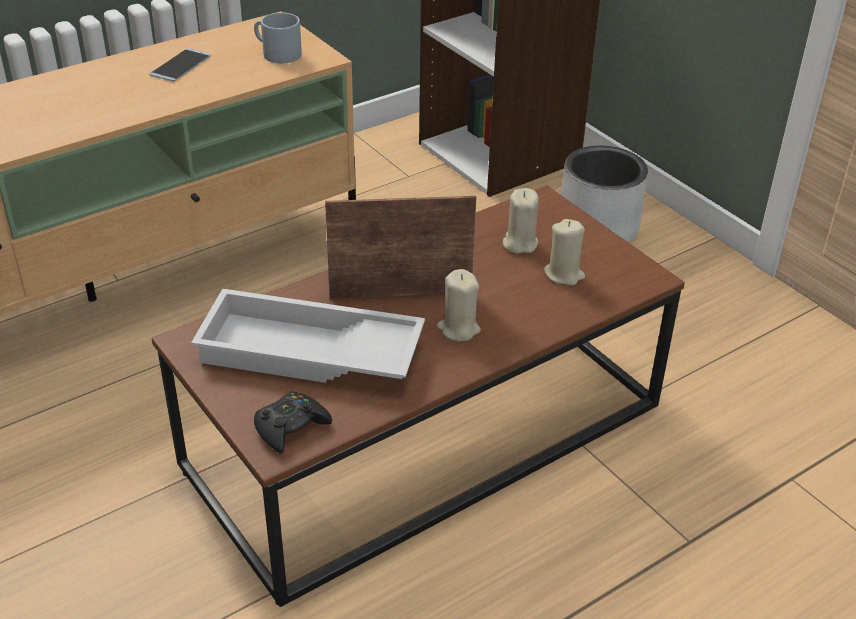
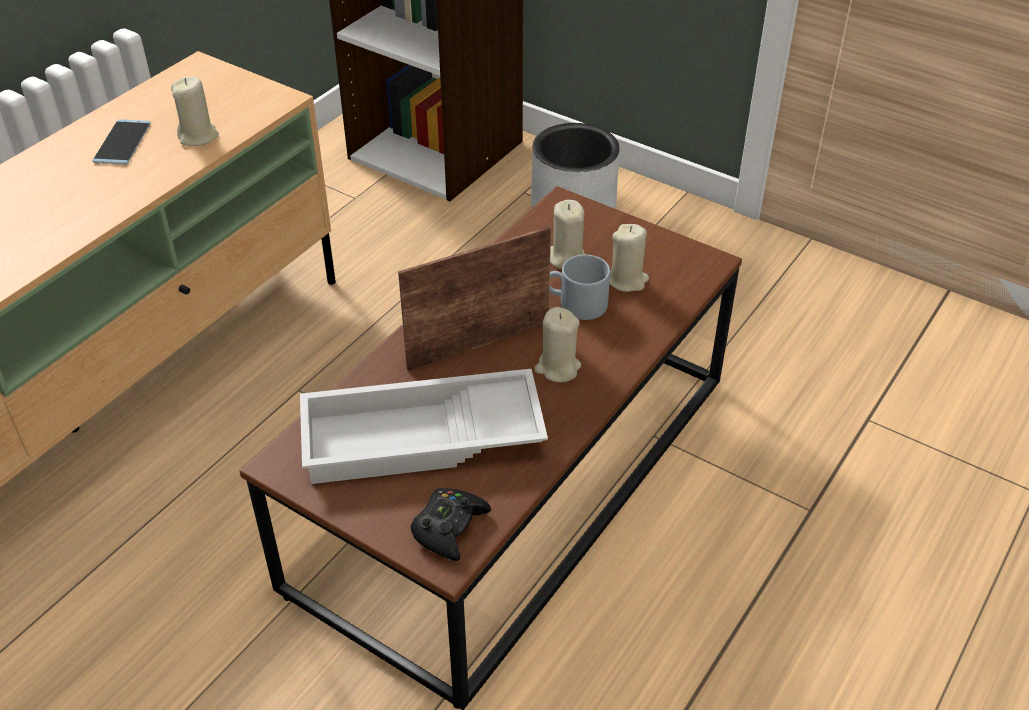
camera: 20 degrees left, 5 degrees up
grey mug [254,12,302,63] -> grey mug moved to [549,255,610,320]
none -> beige candle [171,76,219,146]

